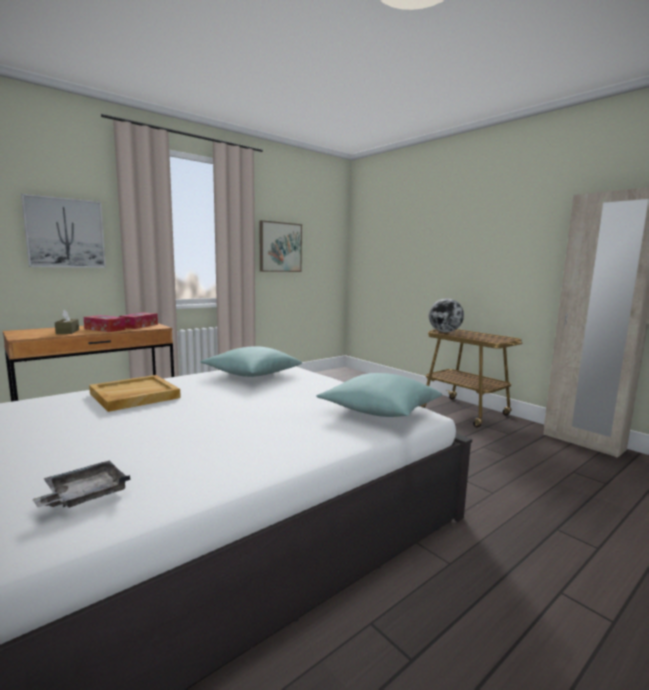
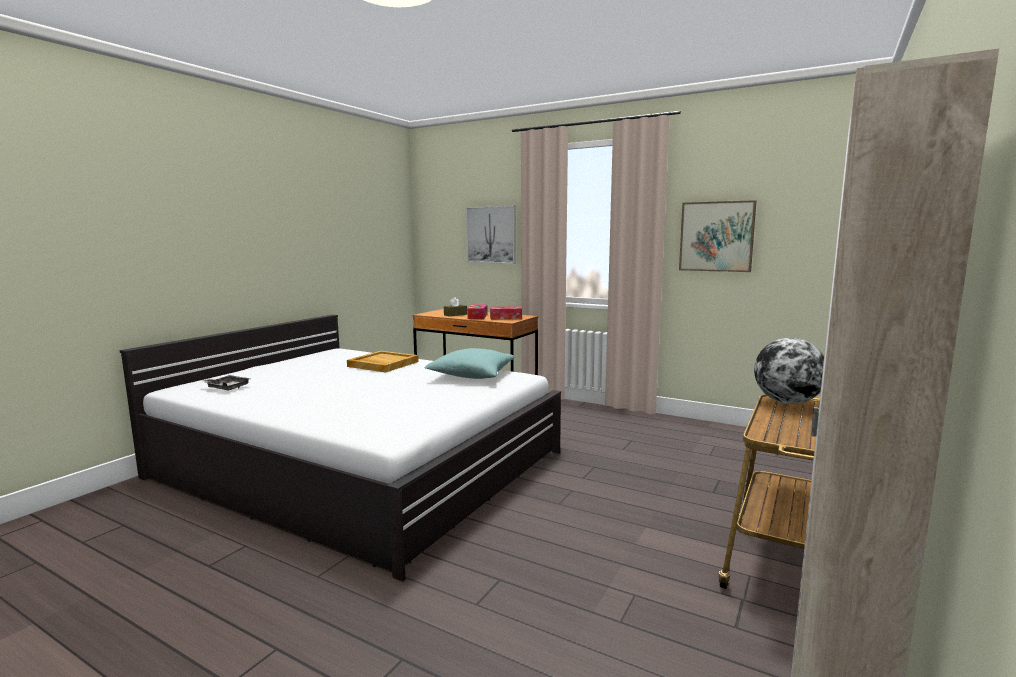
camera: 70 degrees right, 0 degrees up
turquoise pillow [316,373,443,417] -> none

